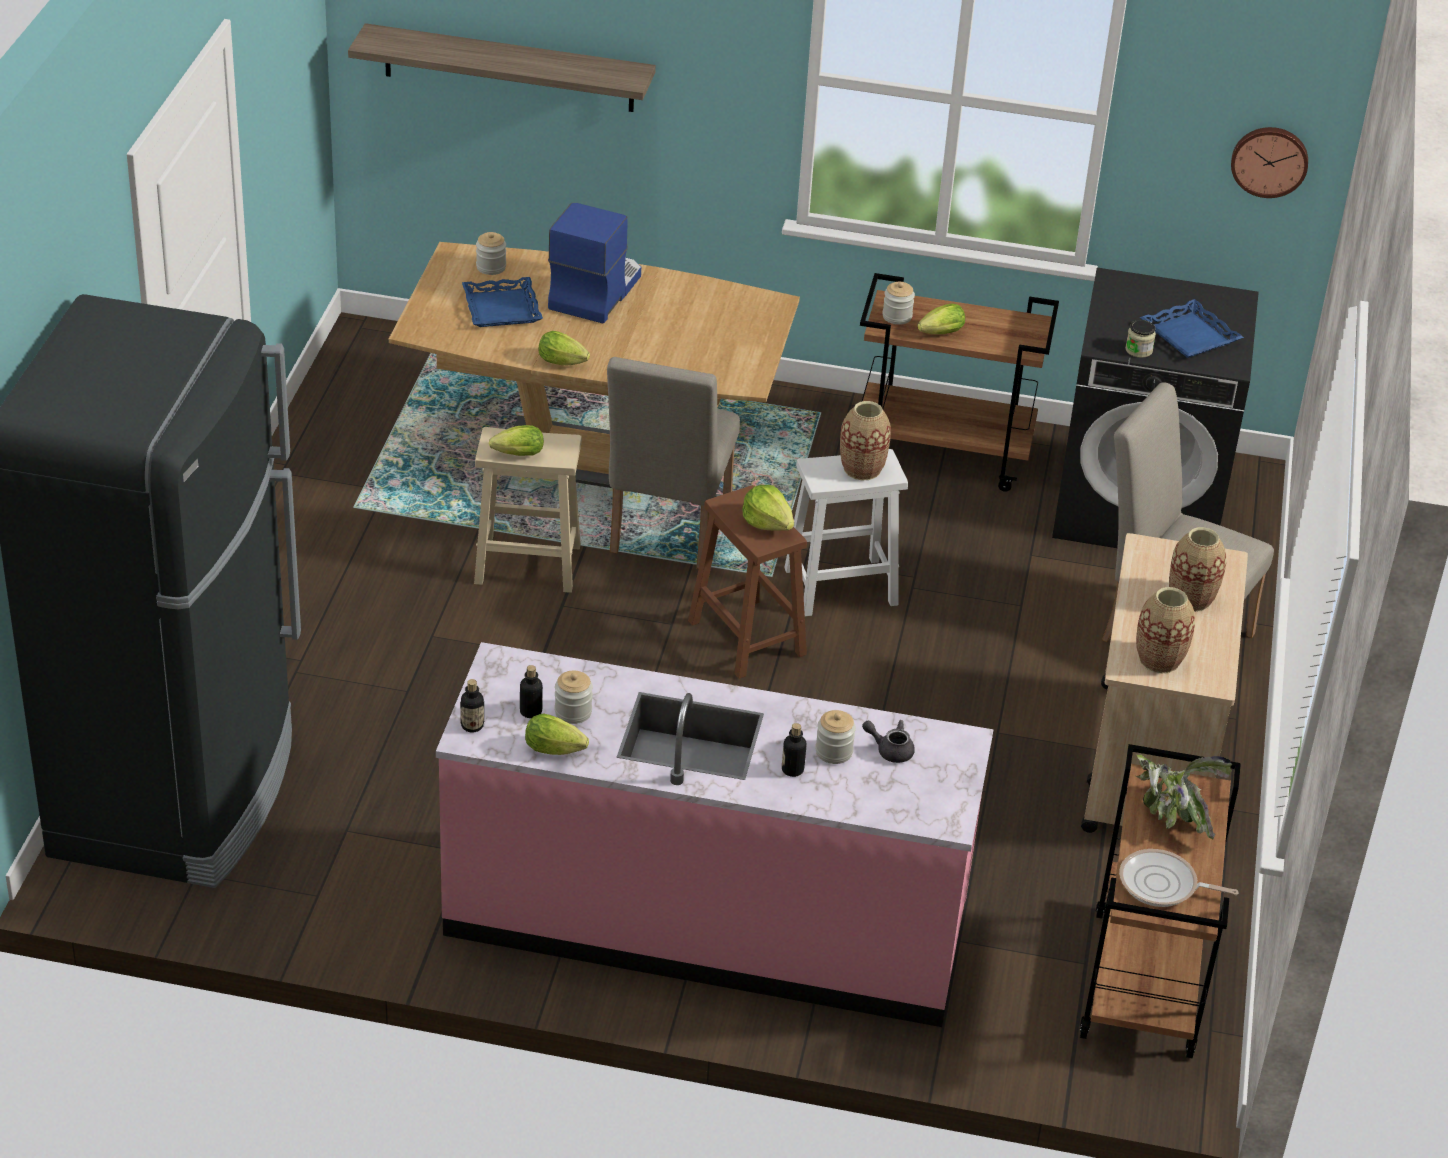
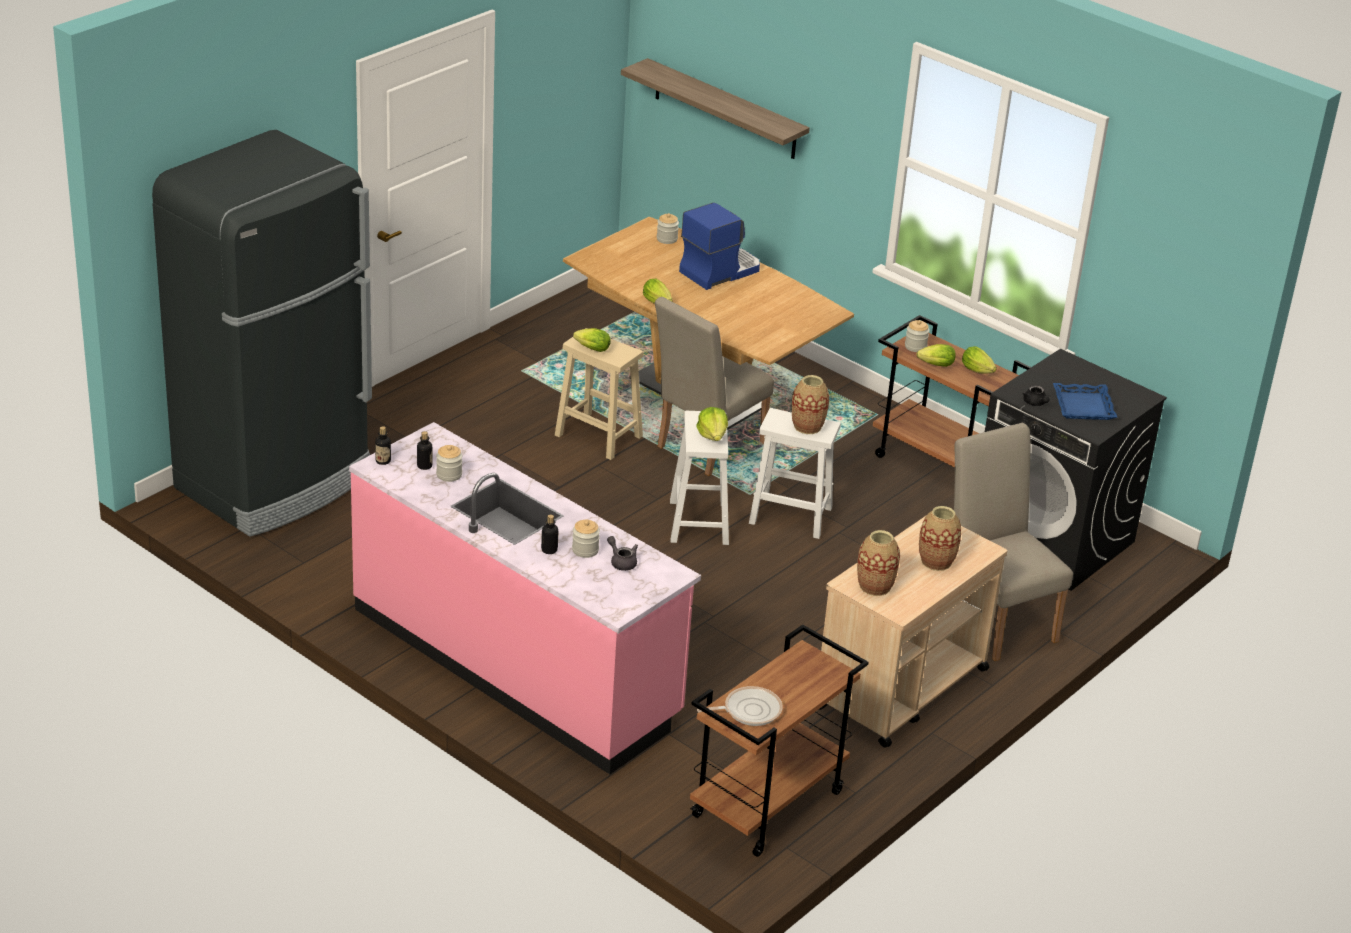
camera: 30 degrees right, 5 degrees down
blue tray [462,277,543,327] -> none
lettuce [525,714,589,755] -> lettuce moved to [962,346,997,374]
brown stool [688,485,807,679] -> white stool [670,411,729,545]
frying pan [1119,849,1239,907] -> frying pan turned 120 degrees clockwise [697,686,783,726]
jar [1125,320,1156,358] -> black teapot [1023,385,1050,406]
potted plant [1136,755,1232,839] -> none
wall clock [1231,127,1308,198] -> none

